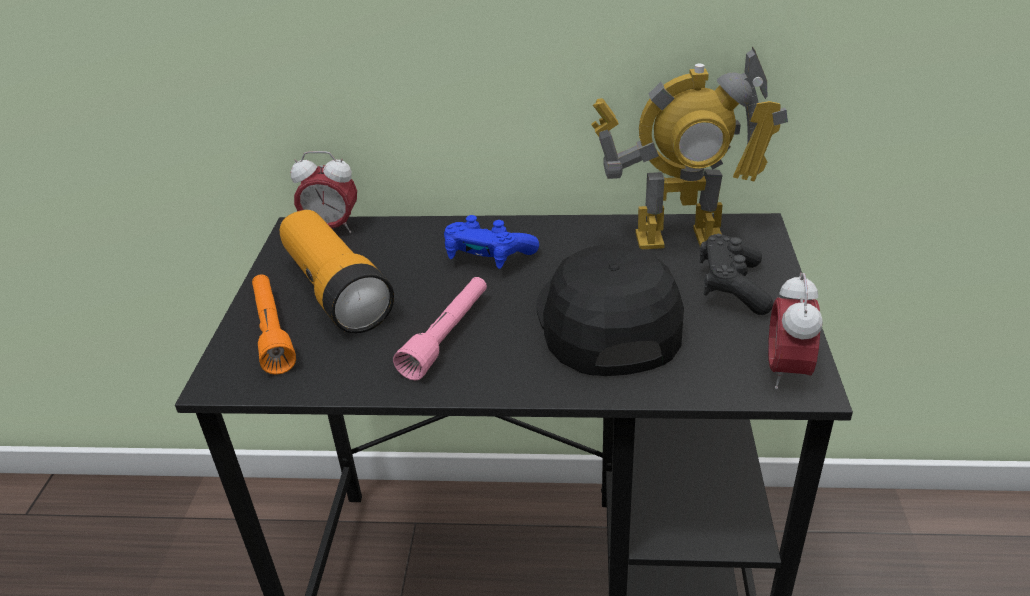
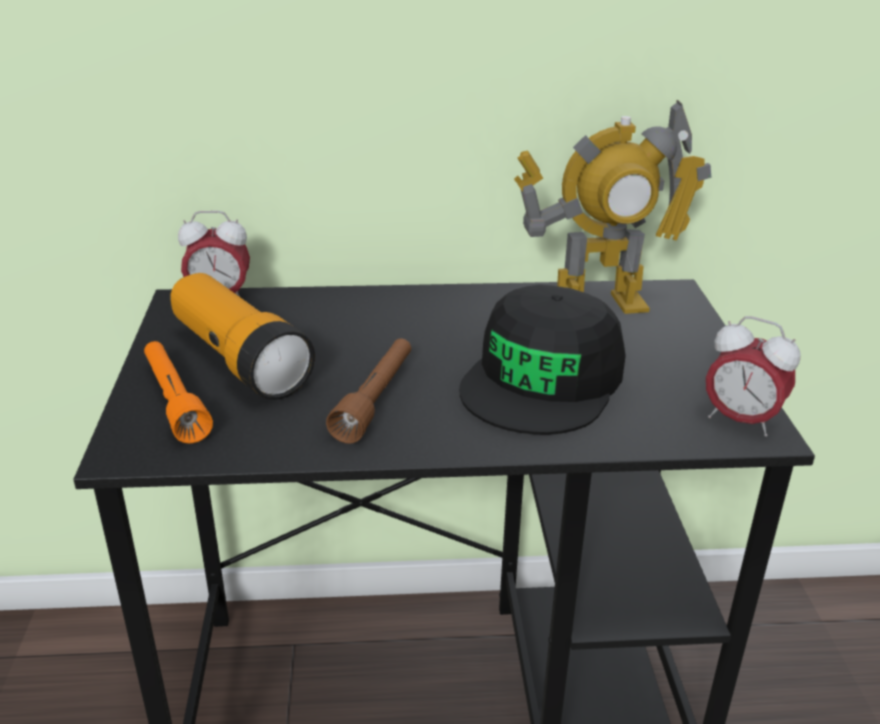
camera: 10 degrees left, 5 degrees down
pink flashlight [393,277,487,381] -> brown flashlight [326,338,411,444]
blue game controller [444,215,539,269] -> none
black cap [536,244,684,376] -> black cap turned 135 degrees counterclockwise [459,284,626,435]
black game controller [699,234,773,315] -> none
alarm clock [768,273,823,389] -> alarm clock turned 60 degrees counterclockwise [706,316,801,437]

